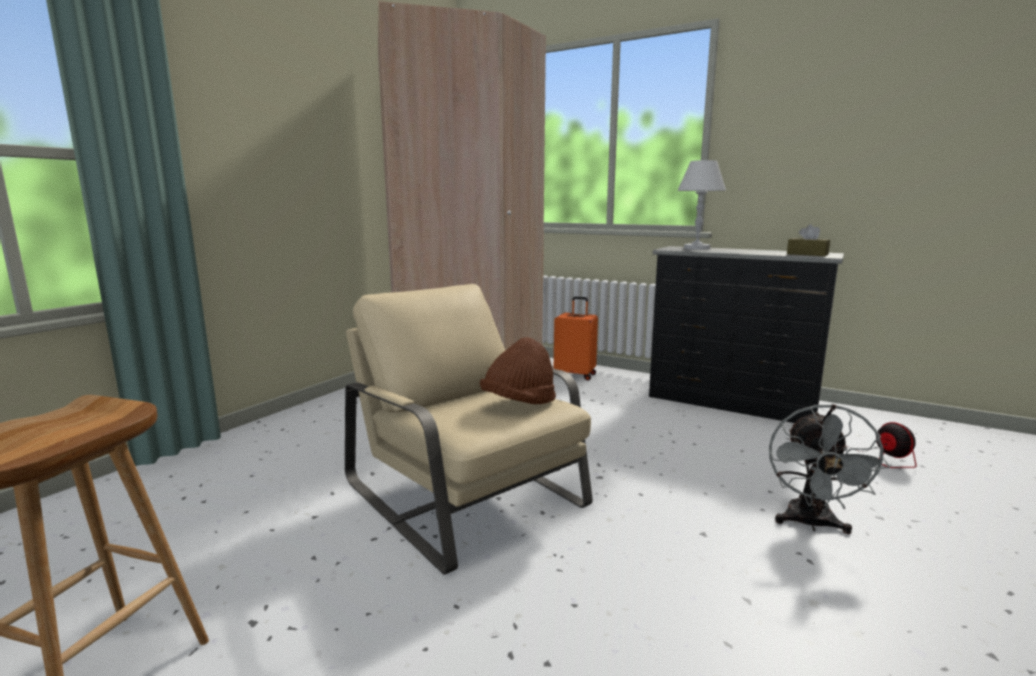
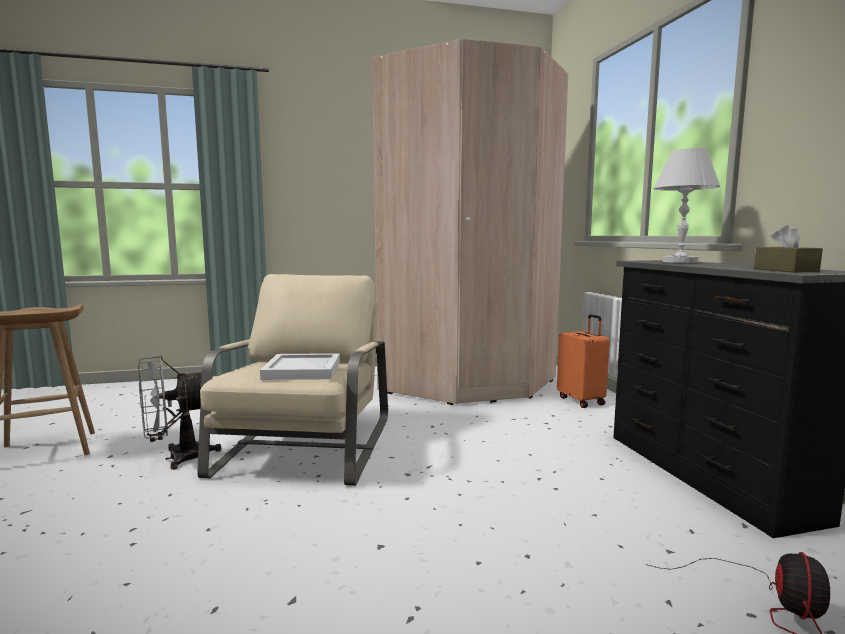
camera: 45 degrees right, 5 degrees down
brown hat [480,337,556,404] -> white tray [260,353,340,380]
grey fan [769,404,890,534] -> grey fan moved to [138,356,222,470]

